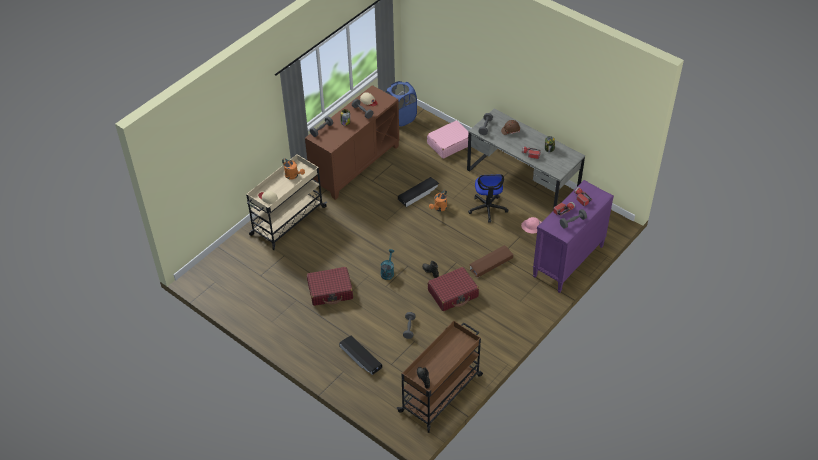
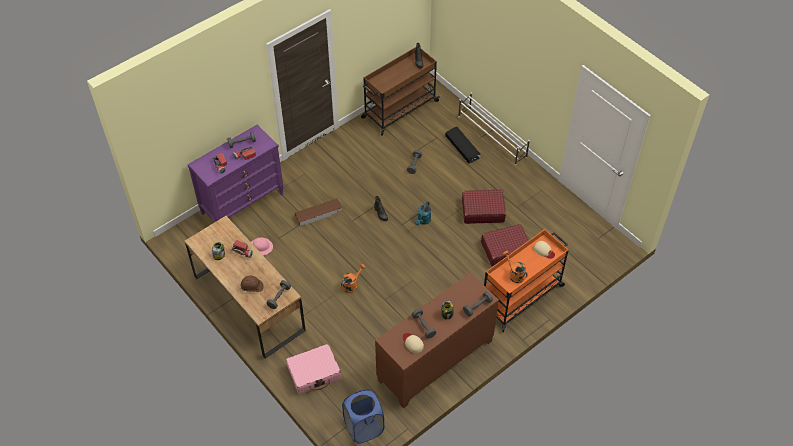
camera: 170 degrees left, 5 degrees up
beige cart [246,154,327,250] -> orange cart [484,229,569,332]
black storage box [398,177,439,207] -> none
red suitcase [428,267,479,311] -> red suitcase moved to [481,224,529,267]
grey desk [467,109,585,209] -> brown desk [185,216,306,359]
office chair [468,174,508,223] -> none
none -> white shoe rack [458,92,530,165]

